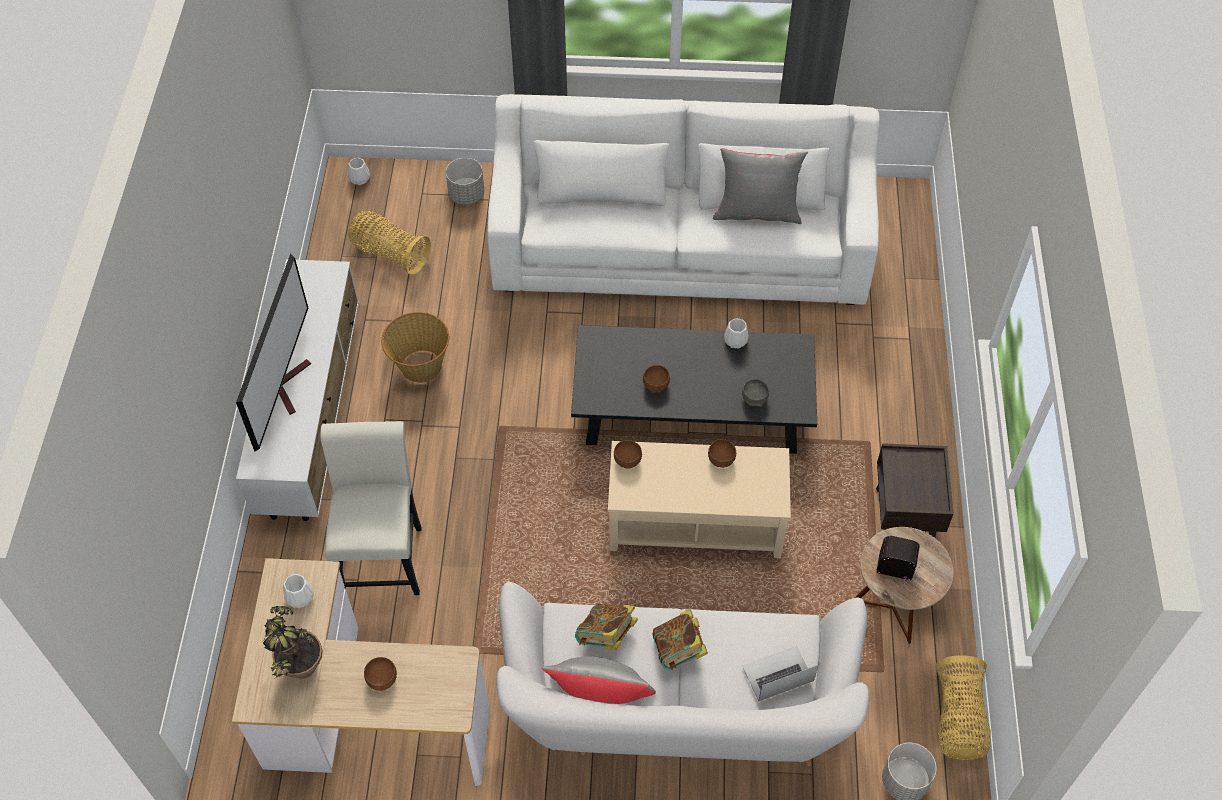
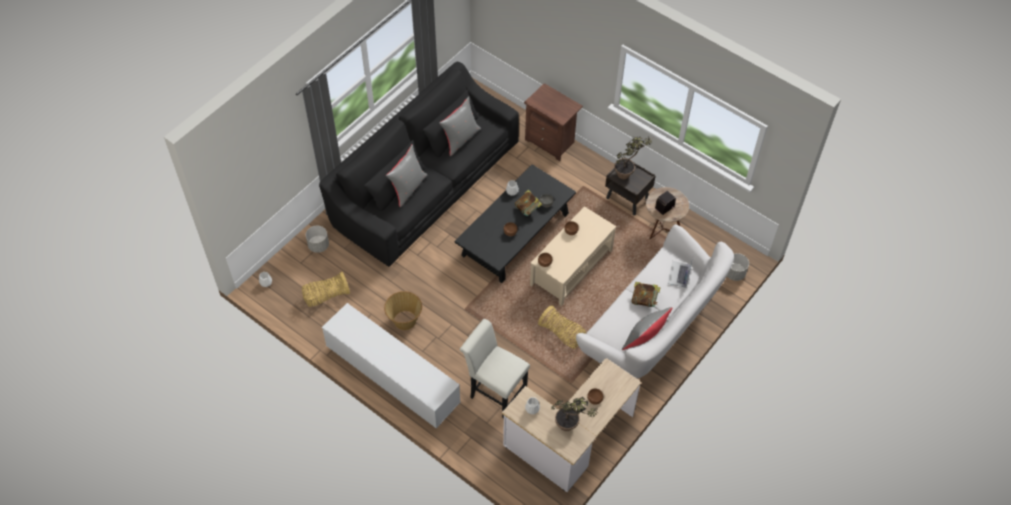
camera: 55 degrees left, 0 degrees up
television [236,254,311,452] -> none
white sofa [487,94,880,305] -> black sofa [319,62,519,267]
book [575,604,638,650] -> book moved to [515,190,542,216]
basket [935,655,991,760] -> basket moved to [538,305,586,349]
none -> grey pillow [386,144,427,207]
none -> brown nightstand [524,83,583,161]
none -> potted plant [614,137,652,179]

